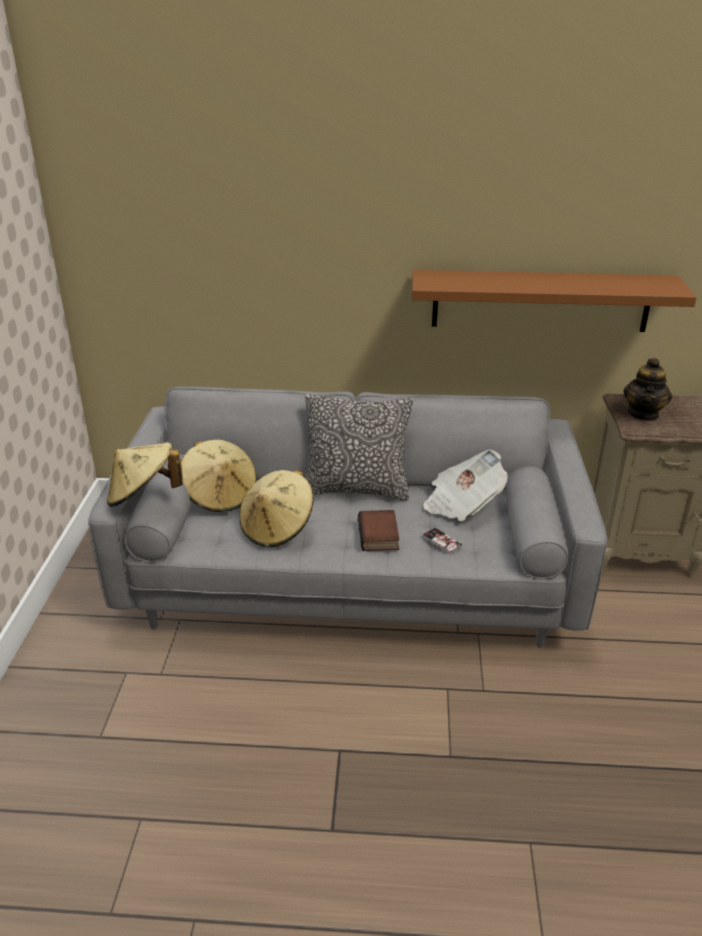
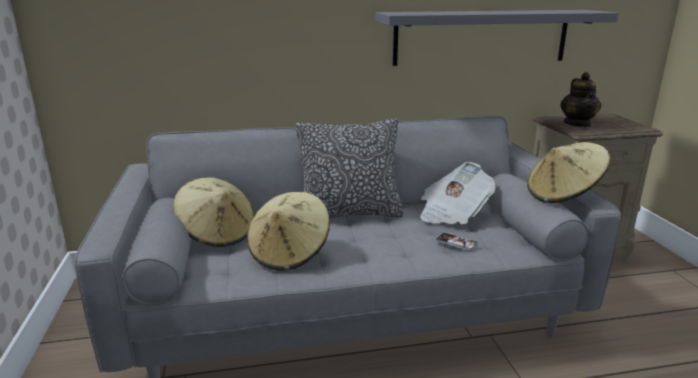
camera: 15 degrees left, 10 degrees down
beige hat [107,442,183,507] -> beige hat moved to [527,142,611,204]
book [358,510,400,551] -> none
brown shelf [412,270,697,332] -> grey shelf [375,10,619,66]

